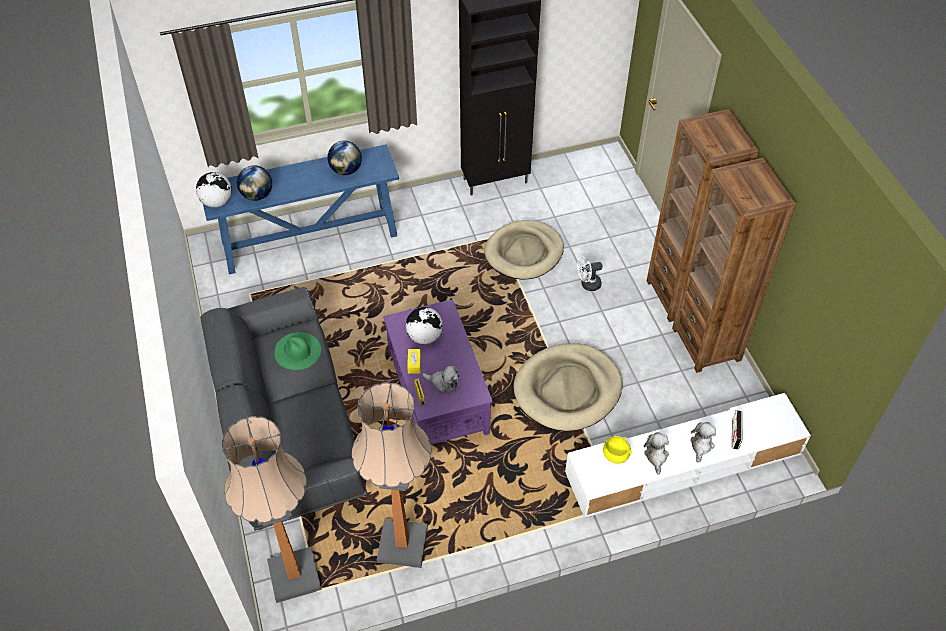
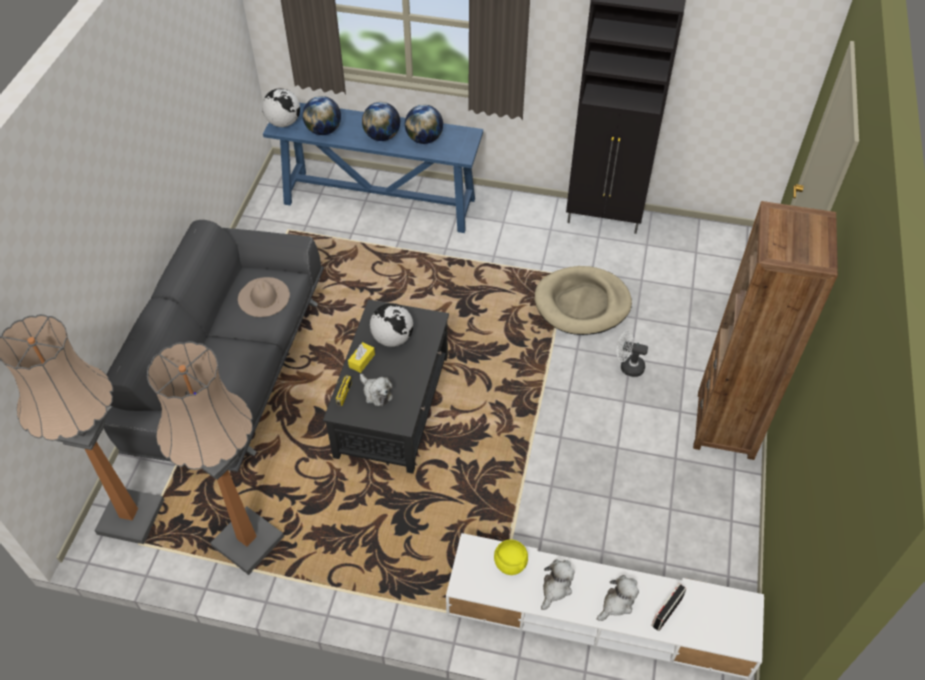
camera: 30 degrees right, 0 degrees up
green hat [275,332,321,370] -> beige hat [238,277,290,317]
purple coffee table [383,299,493,445] -> black coffee table [323,299,449,474]
beige dog bed [513,343,623,431] -> none
brown bookcase [672,158,796,373] -> none
none -> globe [362,102,400,141]

